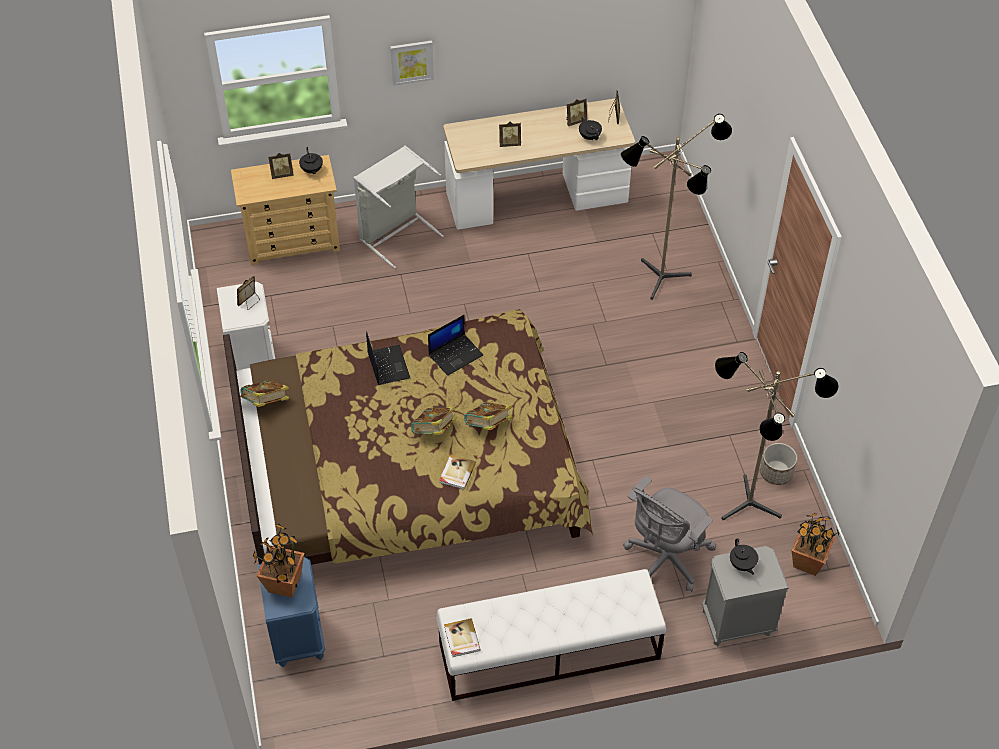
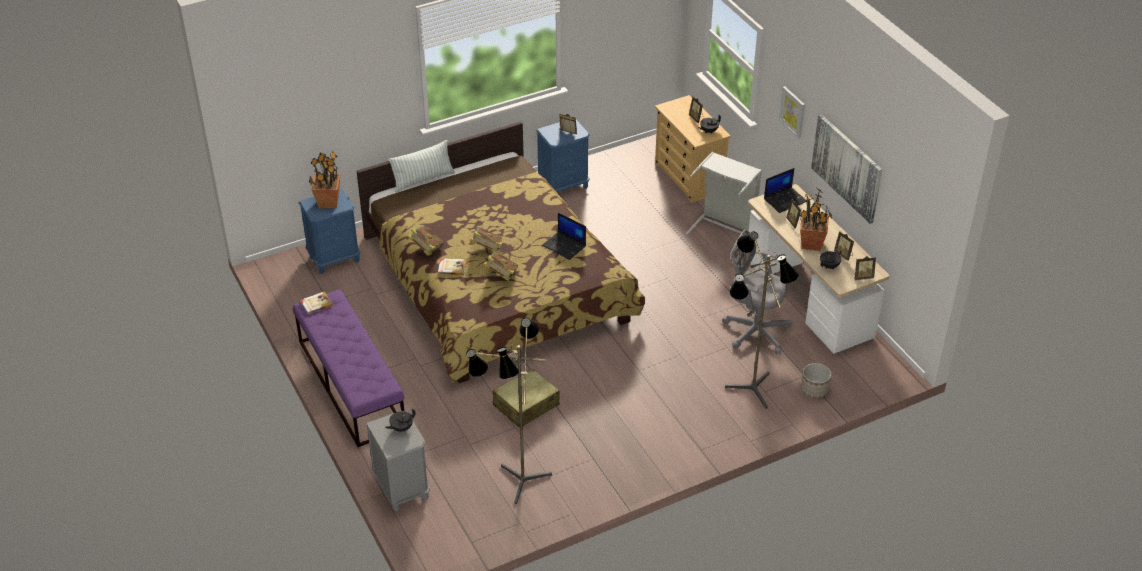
camera: 75 degrees right, 10 degrees down
white nightstand [217,282,275,371] -> blue nightstand [536,119,590,192]
book [240,380,289,407] -> book moved to [407,225,444,256]
laptop [366,331,410,385] -> laptop moved to [764,168,807,213]
white bench [436,569,666,701] -> purple bench [293,290,404,447]
grey office chair [623,476,716,592] -> grey office chair moved to [722,230,792,355]
planter [760,443,797,485] -> planter moved to [801,363,831,398]
potted plant [792,513,839,576] -> potted plant moved to [800,188,832,251]
none -> pillow [389,140,455,192]
none -> beige suitcase [493,368,560,428]
none -> picture [811,114,882,224]

